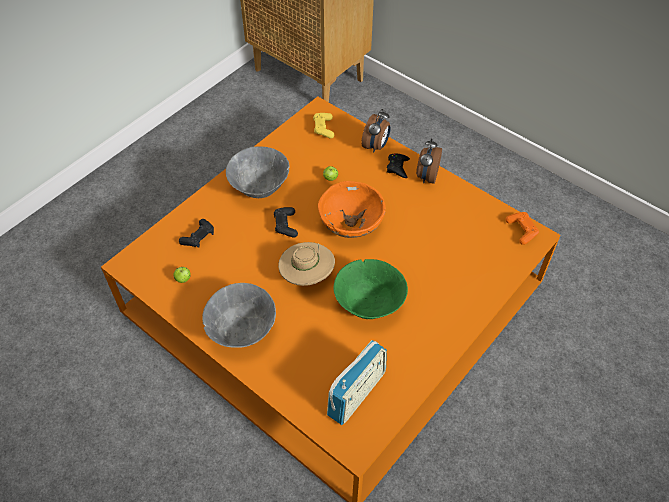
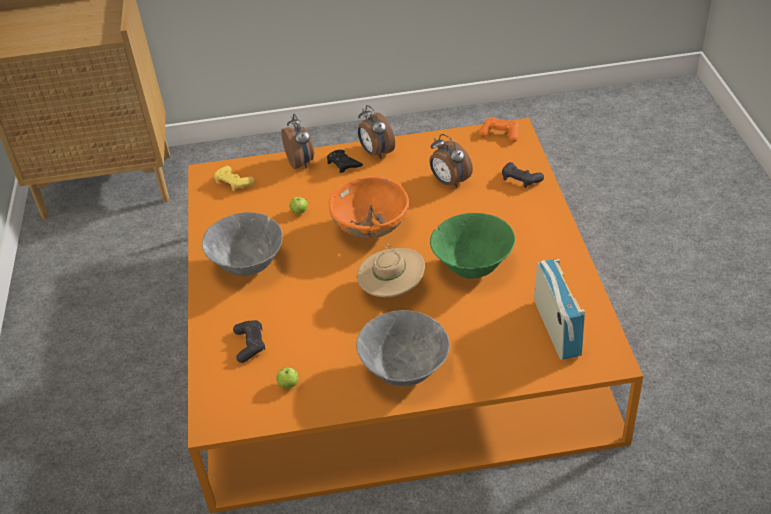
camera: 45 degrees left, 10 degrees down
black game controller [274,207,298,238] -> black game controller moved to [502,162,544,188]
none -> alarm clock [429,134,473,188]

